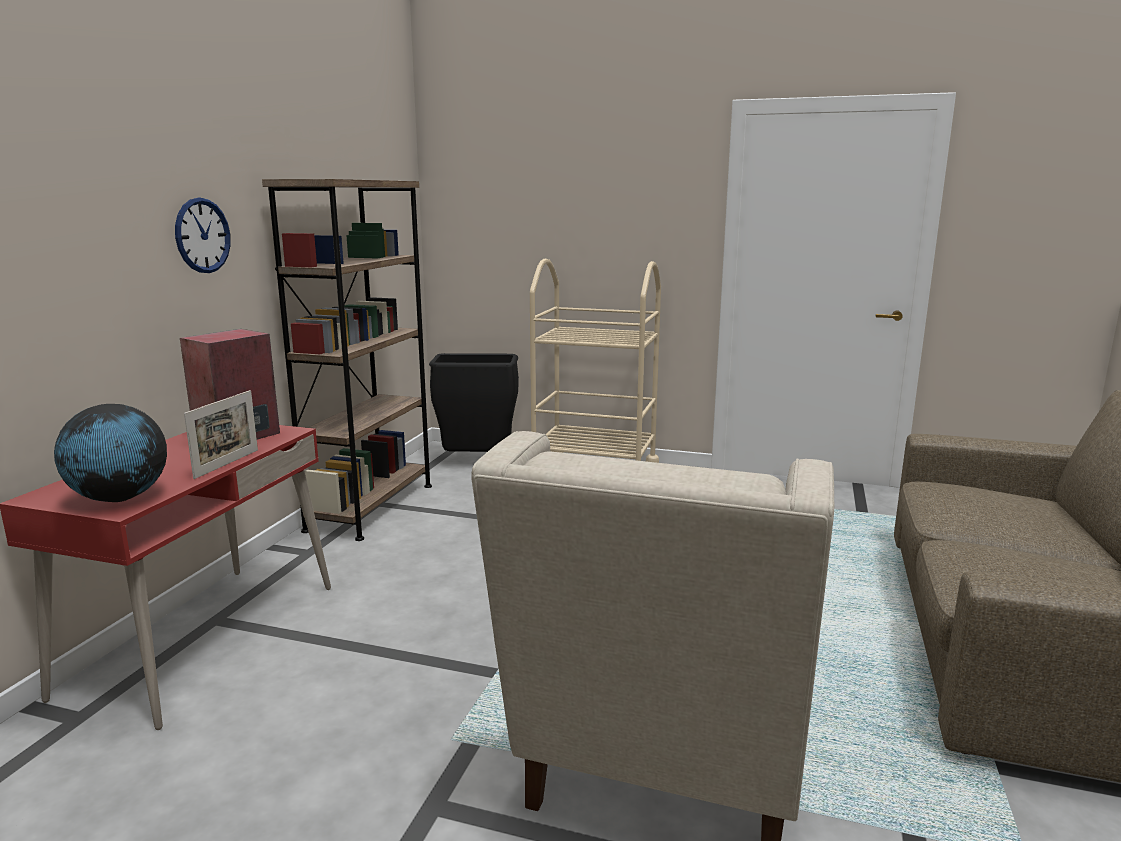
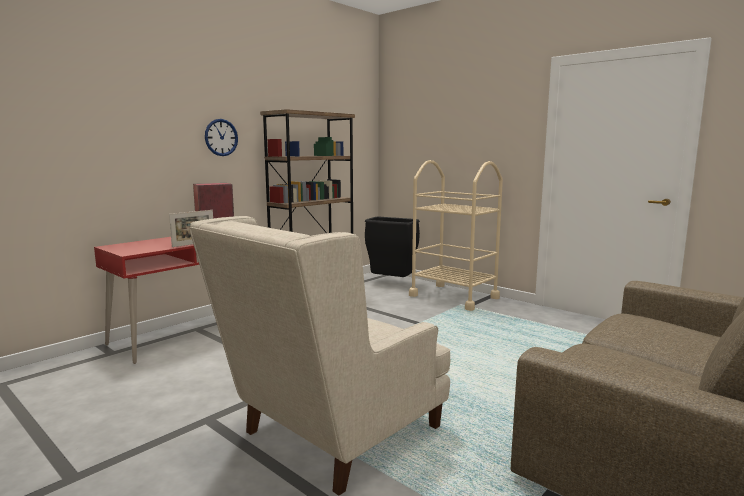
camera: 25 degrees right, 5 degrees down
globe [54,404,167,502] -> none

